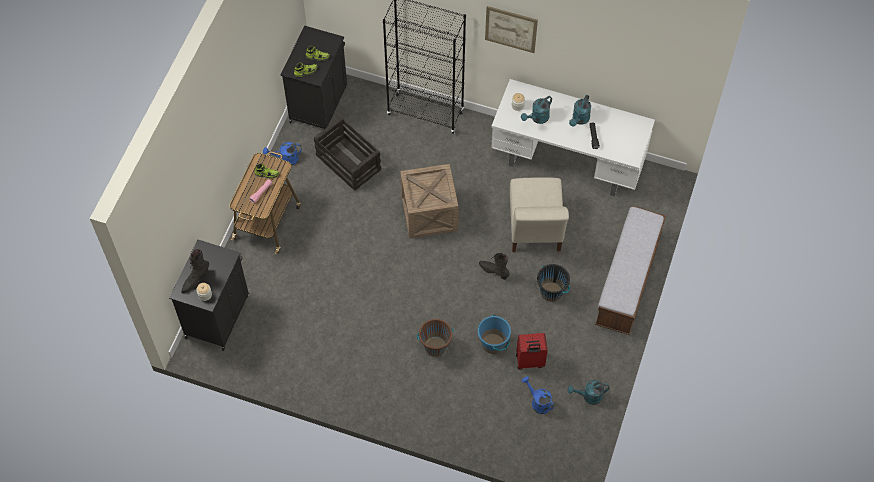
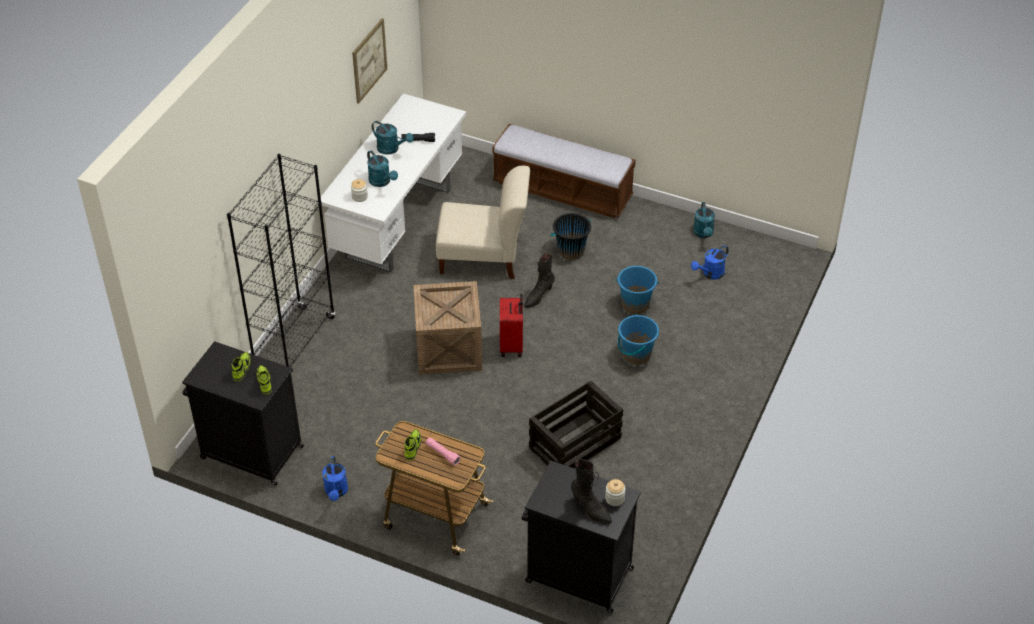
camera: 85 degrees left, 15 degrees down
crate [314,117,381,191] -> crate moved to [529,381,623,469]
brown bucket [417,319,454,357] -> blue bucket [618,314,659,365]
picture [485,6,538,53] -> picture moved to [352,18,387,104]
red suitcase [516,333,548,370] -> red suitcase moved to [500,294,523,357]

